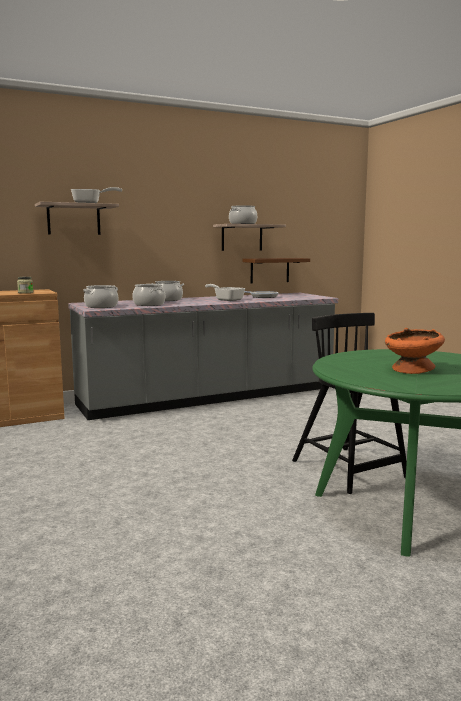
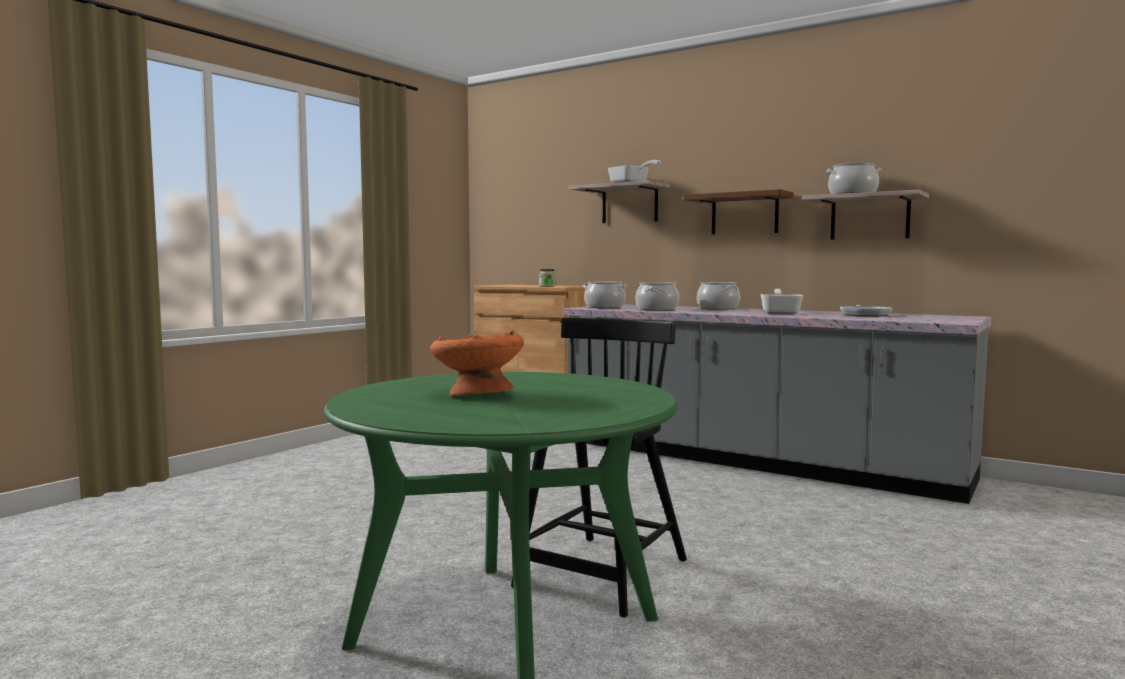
camera: 60 degrees right, 5 degrees down
brown shelf [243,258,310,283] -> brown shelf moved to [684,189,794,234]

